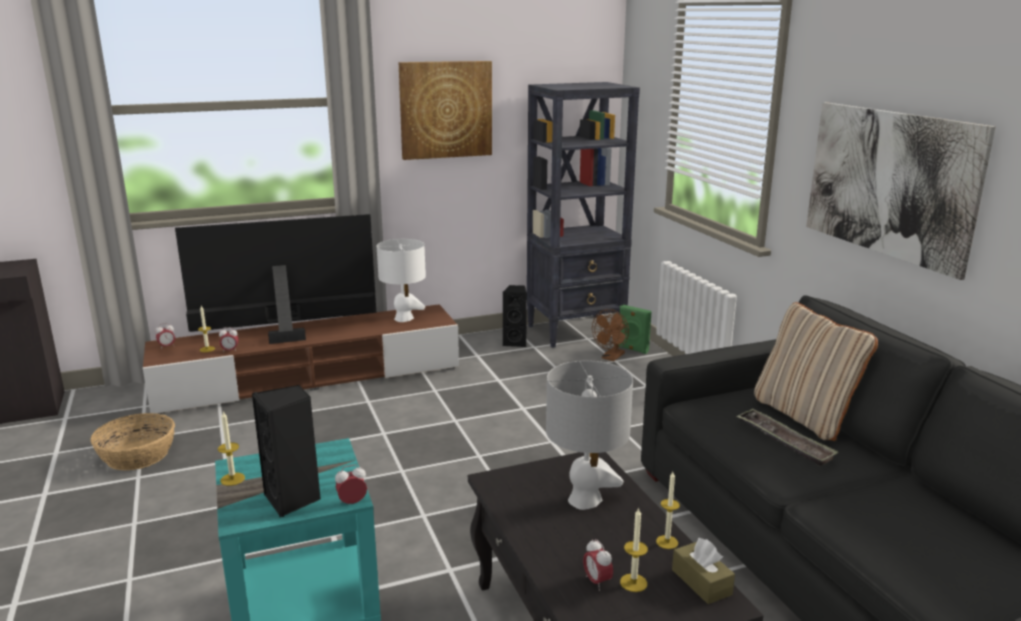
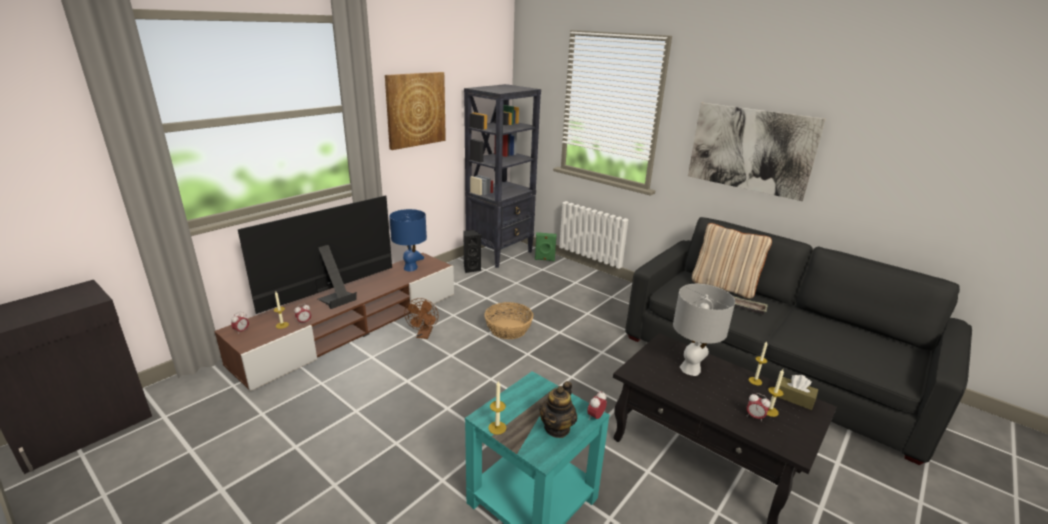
camera: 30 degrees left, 5 degrees up
basket [90,413,175,471] -> basket moved to [484,302,533,339]
black speaker [252,385,321,517] -> teapot [539,381,577,438]
white table lamp [377,239,426,322] -> blue table lamp [389,209,427,272]
brown fan [592,309,629,361] -> brown fan moved to [404,298,438,339]

